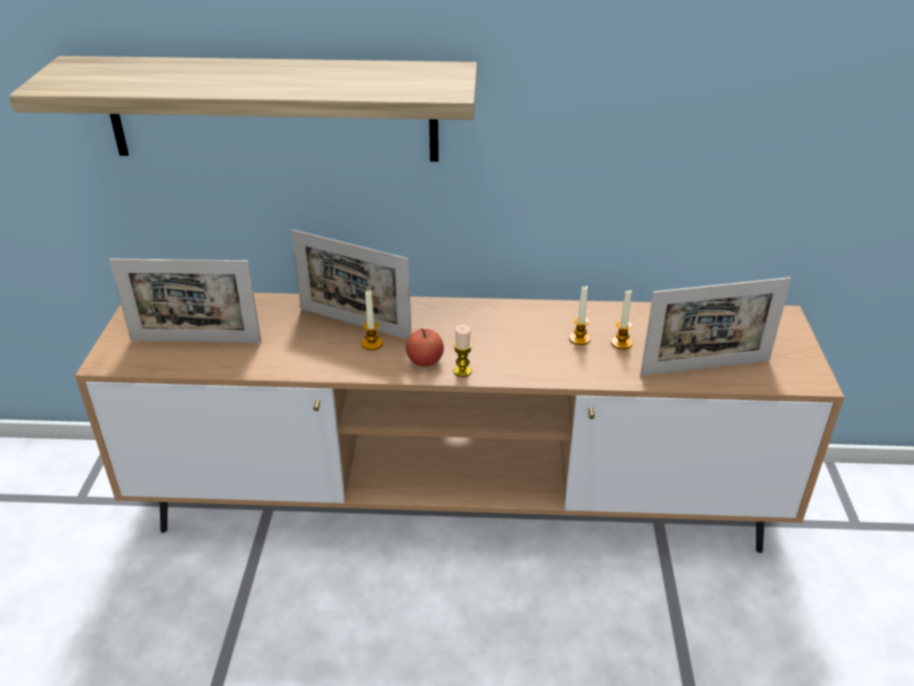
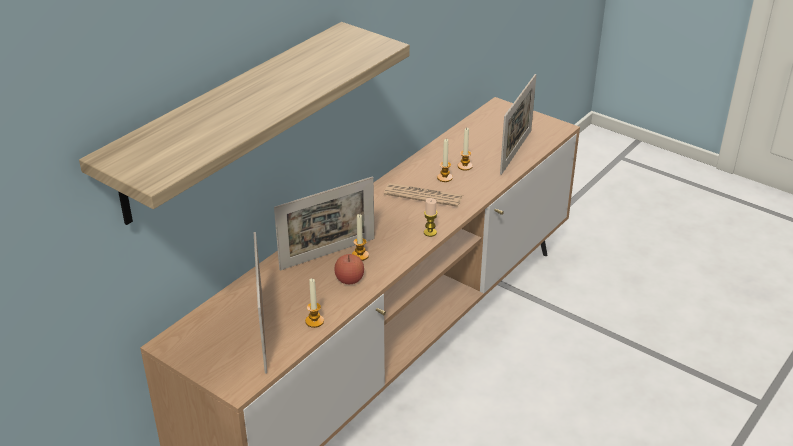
camera: 55 degrees left, 0 degrees up
picture frame [109,258,261,343] -> picture frame turned 135 degrees clockwise [254,232,267,374]
apple [406,328,444,367] -> apple moved to [334,254,364,284]
none -> candle [305,279,324,328]
none -> newspaper [384,183,463,207]

